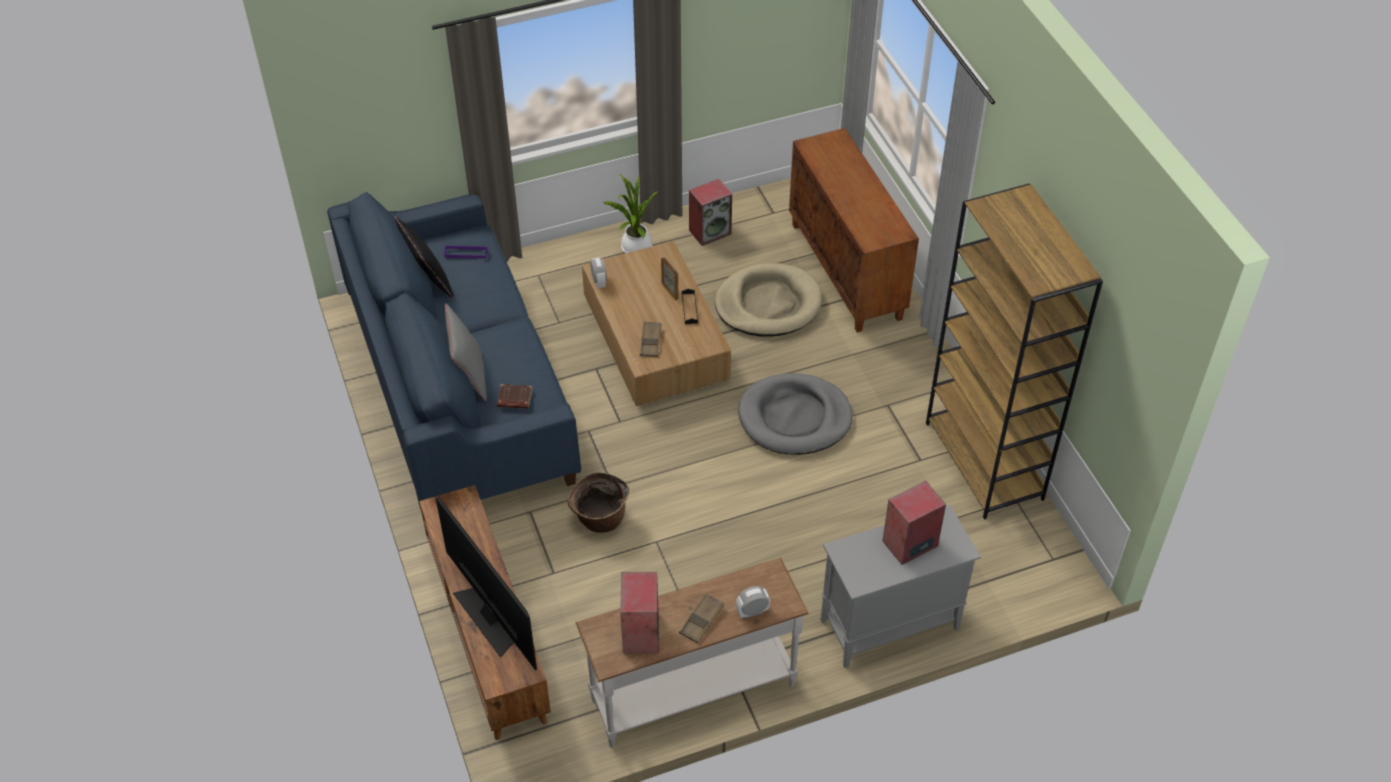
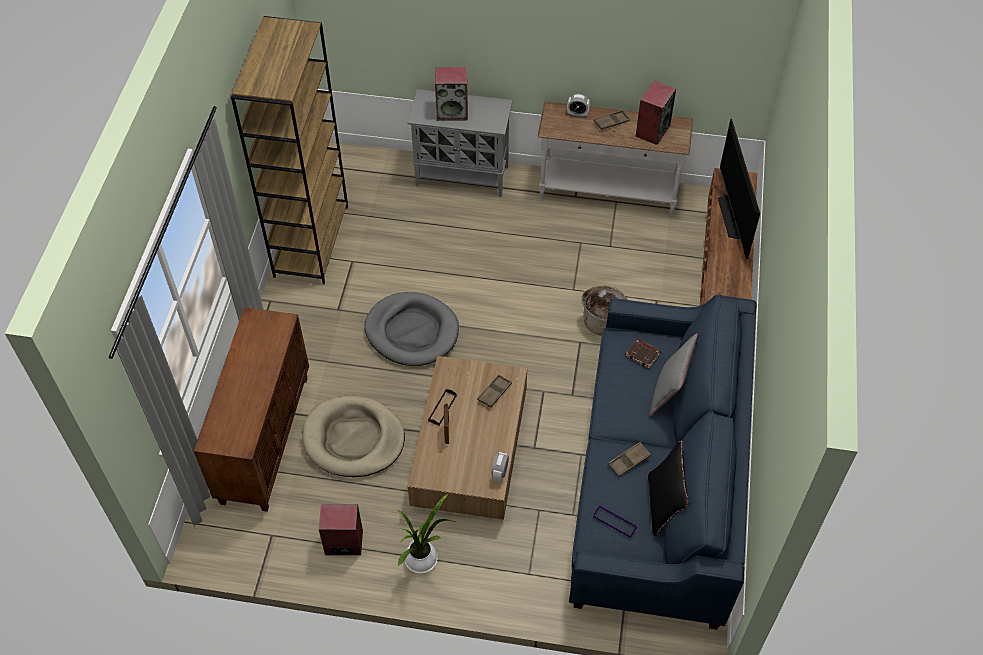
camera: 150 degrees left, 5 degrees up
none -> brown tray [608,442,651,477]

